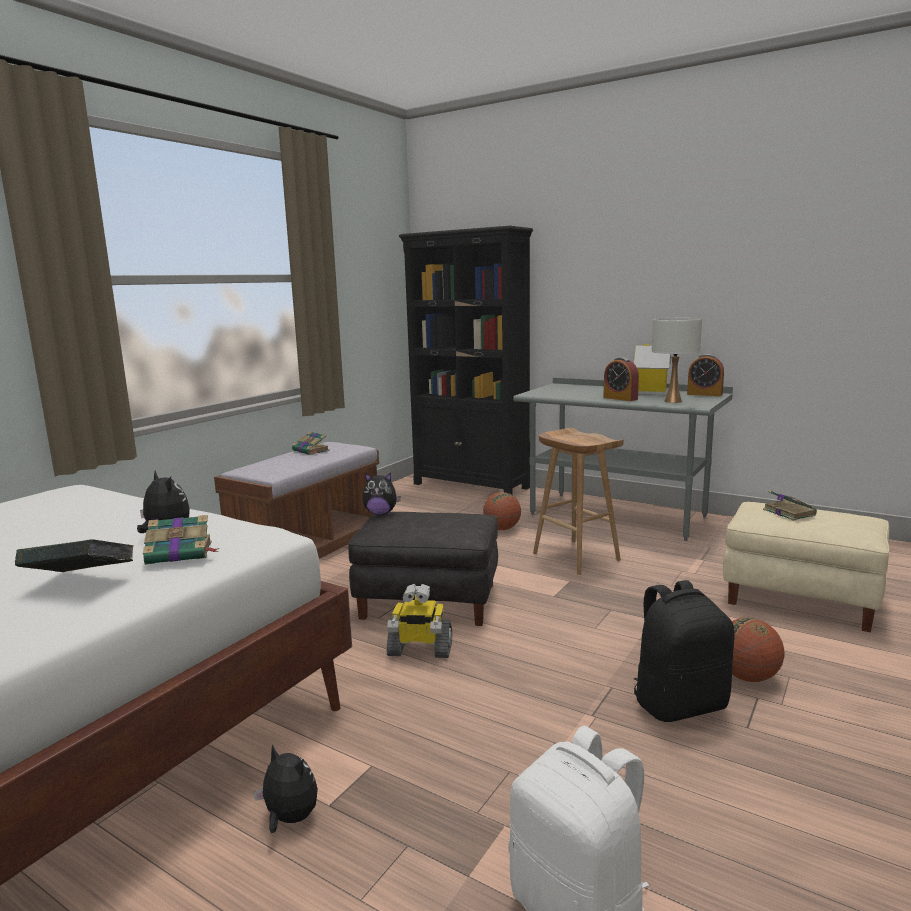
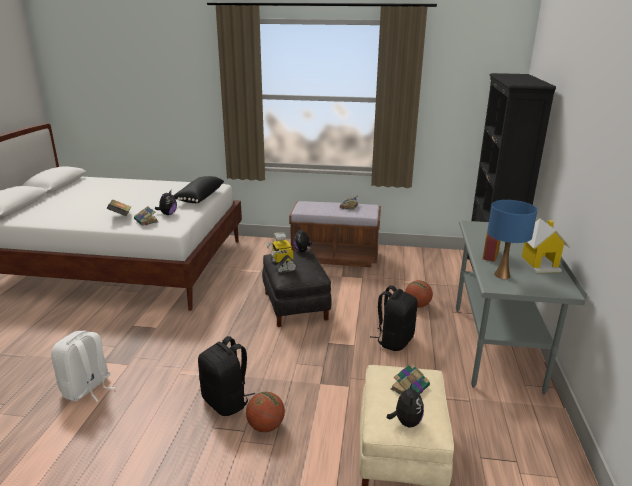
camera: 65 degrees right, 10 degrees up
plush toy [253,745,318,833] -> plush toy moved to [387,382,424,427]
toy robot [386,584,452,658] -> toy robot moved to [266,232,297,273]
brown stool [533,428,624,575] -> black backpack [370,285,418,351]
white table lamp [652,318,702,403] -> blue table lamp [487,200,537,279]
alarm clock [687,354,724,396] -> none
none -> black pillow [173,176,224,203]

